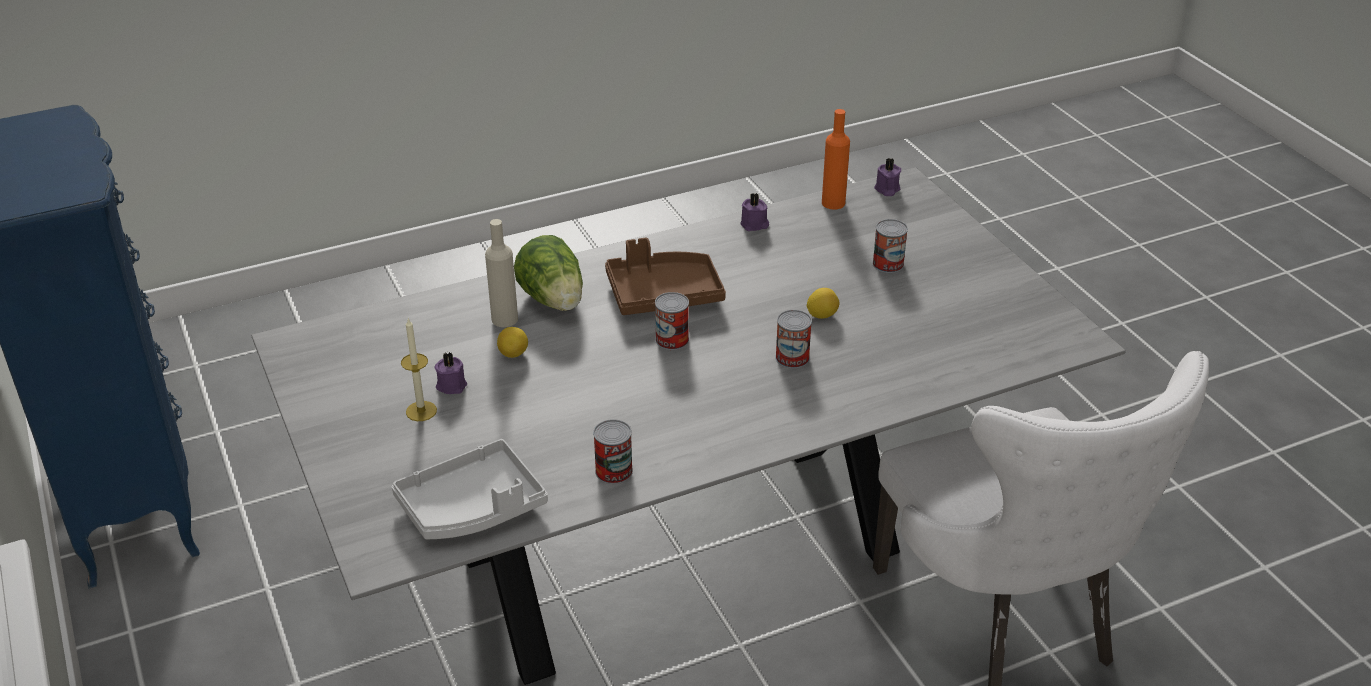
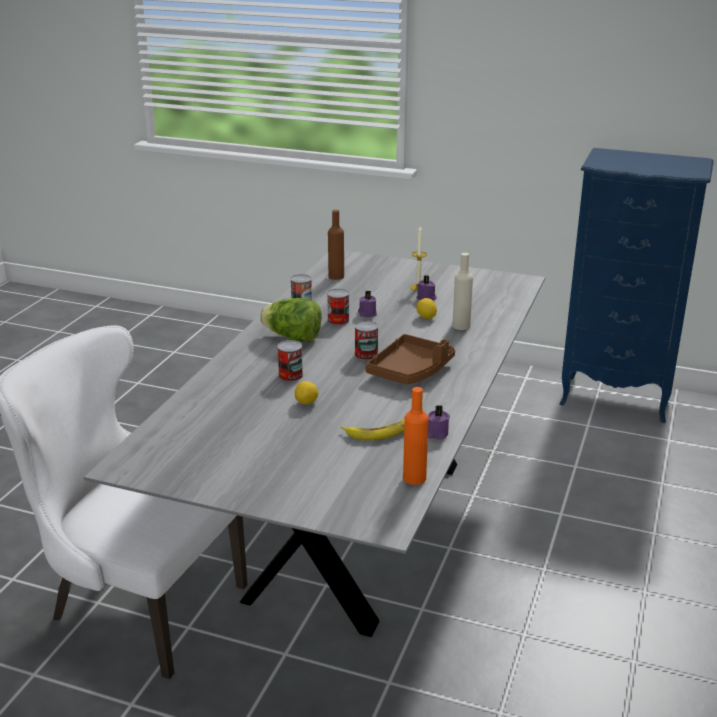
camera: 135 degrees right, 10 degrees down
grey tray [392,439,548,539] -> brown bottle [328,210,344,280]
lettuce [514,235,583,311] -> lettuce moved to [260,298,321,342]
can [872,219,908,273] -> can moved to [327,288,349,325]
purple candle [874,158,901,196] -> purple candle moved to [358,290,377,317]
none -> banana [341,418,405,440]

